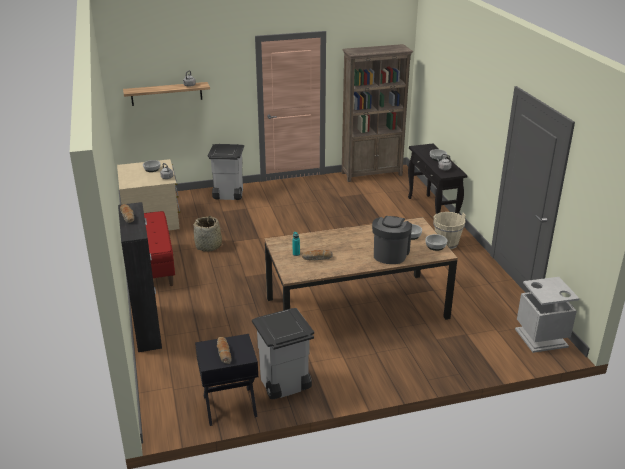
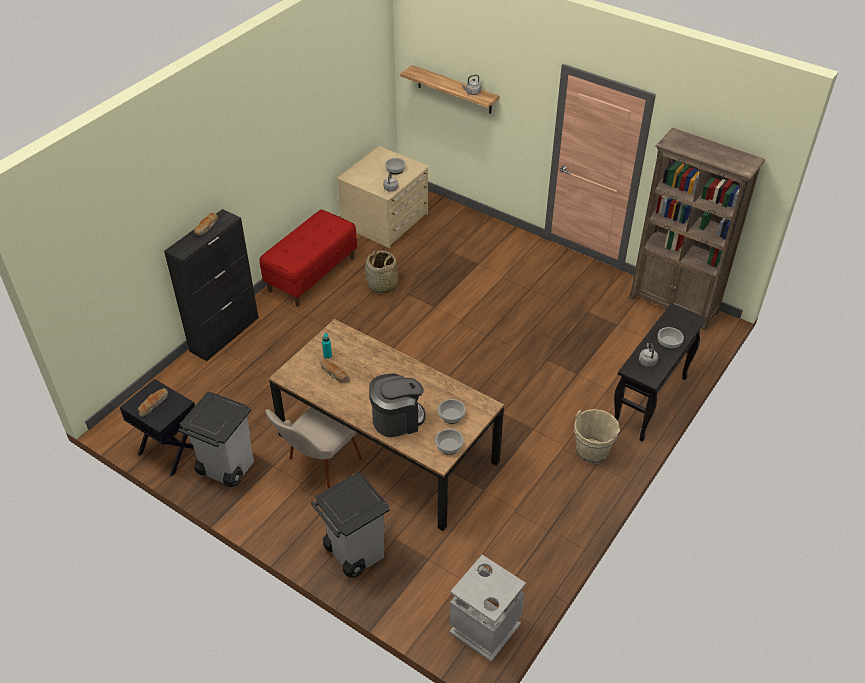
camera: 50 degrees right, 15 degrees up
grey trash can [208,144,244,200] -> grey trash can moved to [311,472,390,578]
none -> beige chair [265,407,362,488]

